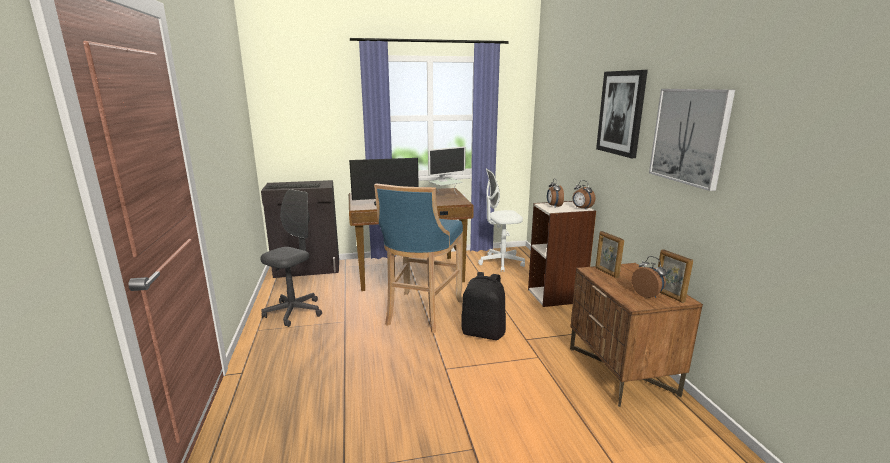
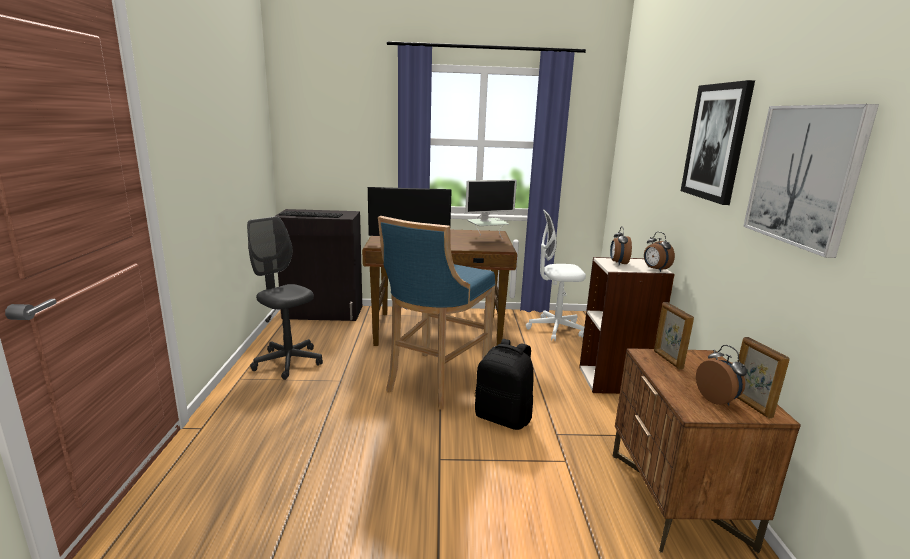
camera: 10 degrees right, 0 degrees up
grey office chair [260,189,322,327] -> grey office chair turned 90 degrees counterclockwise [247,216,323,380]

